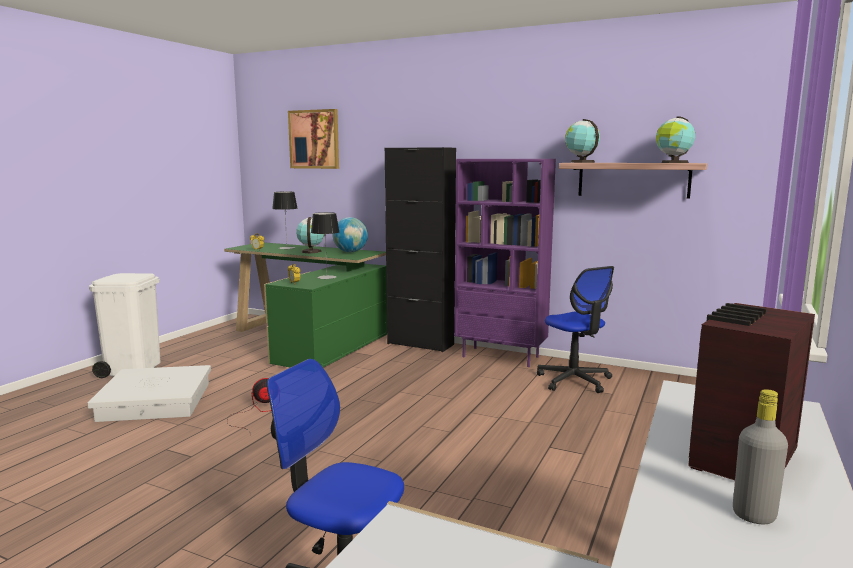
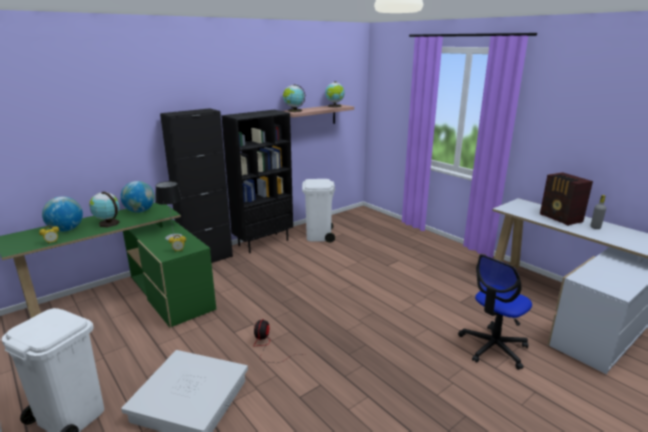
camera: 65 degrees left, 10 degrees up
table lamp [272,191,298,249] -> globe [42,196,83,232]
picture [288,109,339,169] -> none
purple bookcase [454,159,556,367] -> black bookcase [221,110,293,253]
office chair [537,266,614,393] -> white trash can [302,179,335,243]

